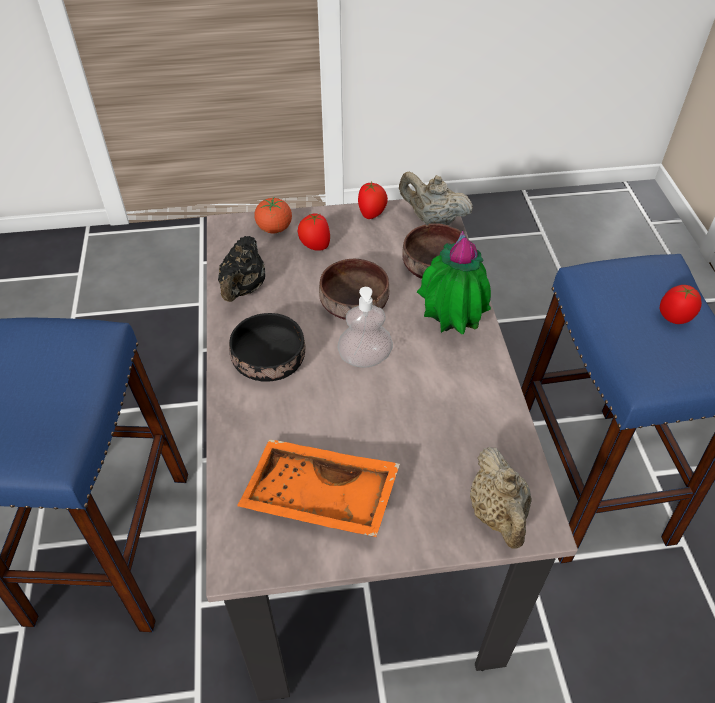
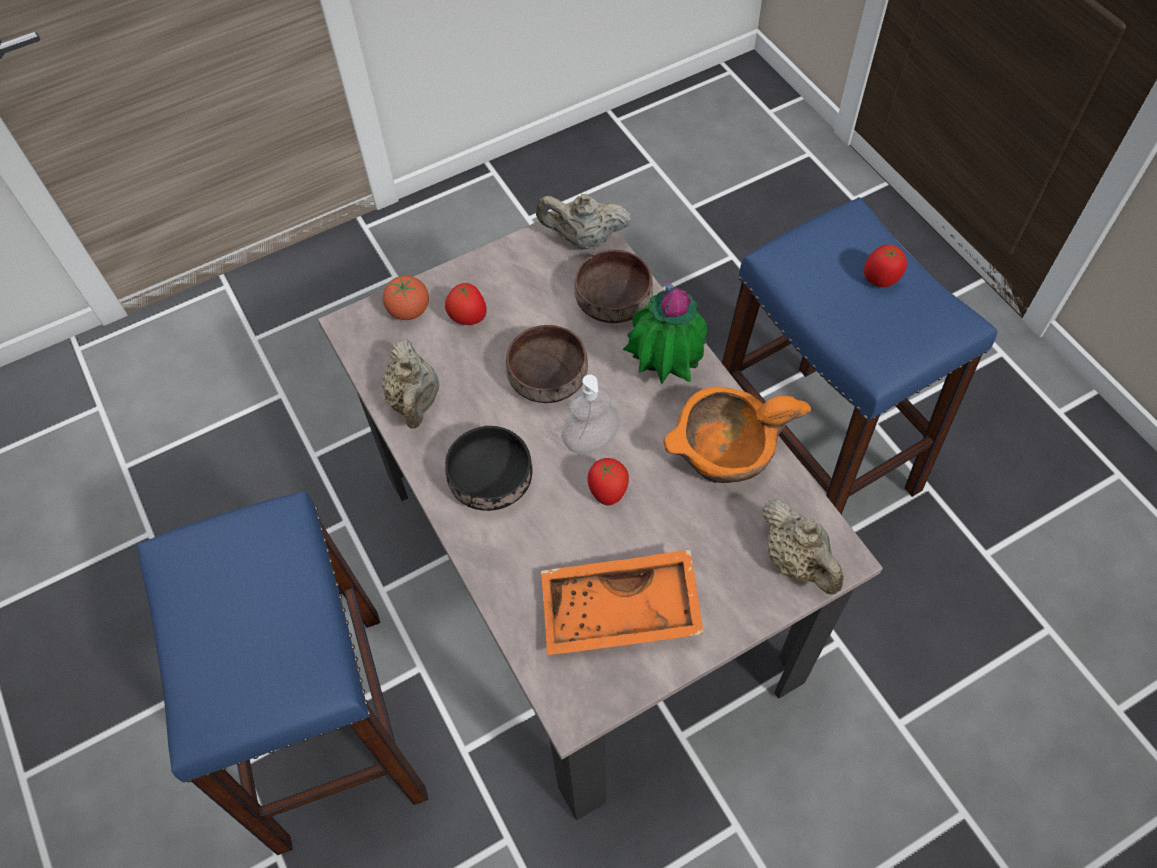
camera: 20 degrees left, 10 degrees up
black teapot [218,236,265,302] -> beige teapot [382,339,439,429]
tomato [358,182,388,219] -> tomato moved to [587,458,629,506]
none -> orange bowl [664,387,812,483]

